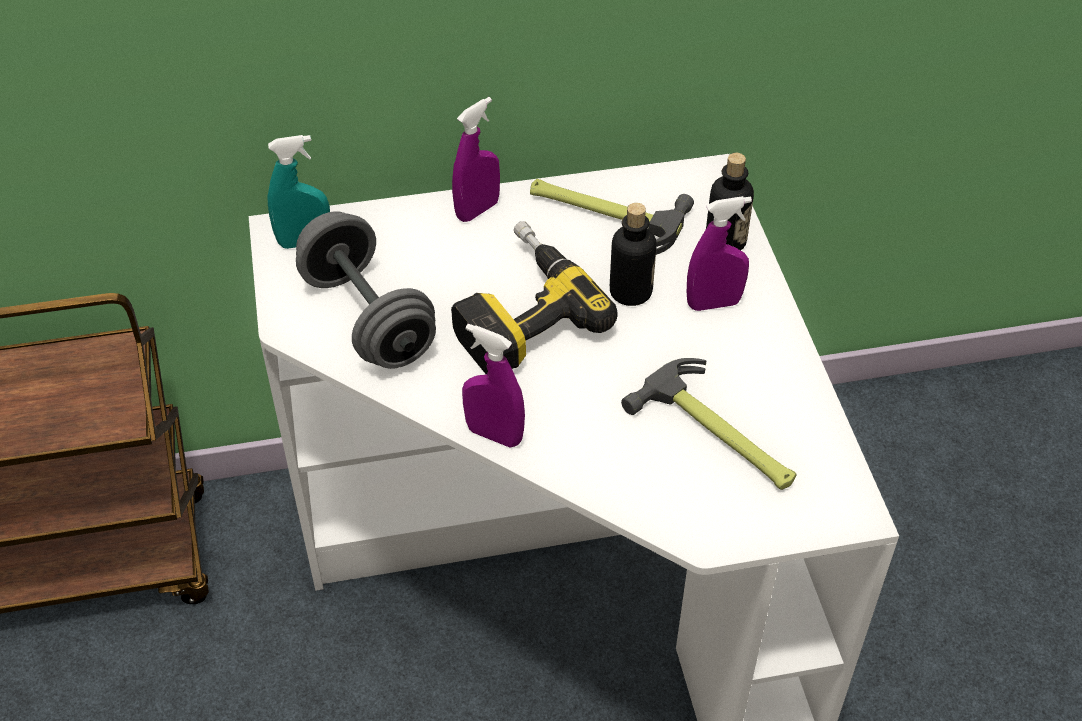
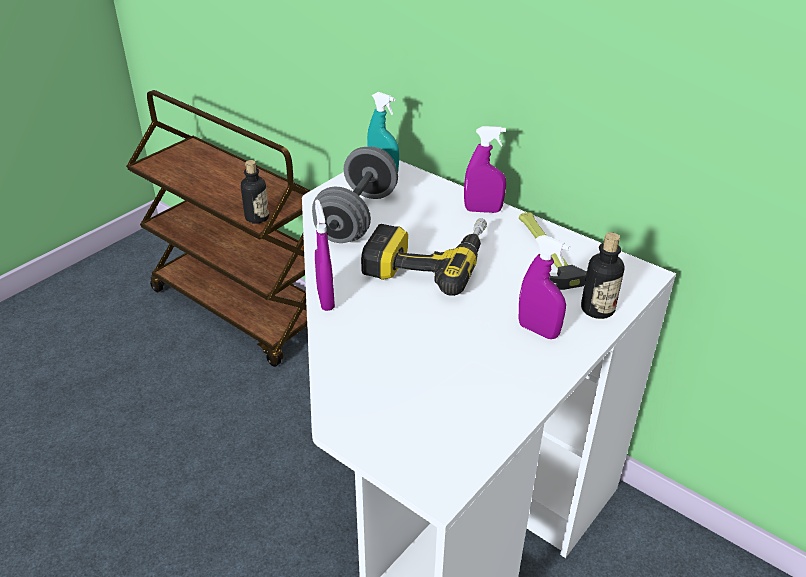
camera: 50 degrees right, 10 degrees down
bottle [610,203,656,306] -> bottle moved to [241,160,269,224]
hammer [621,358,797,490] -> none

